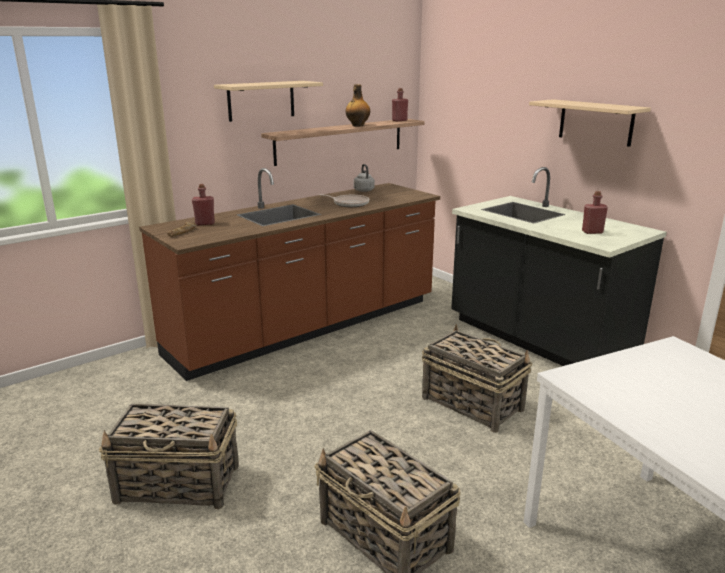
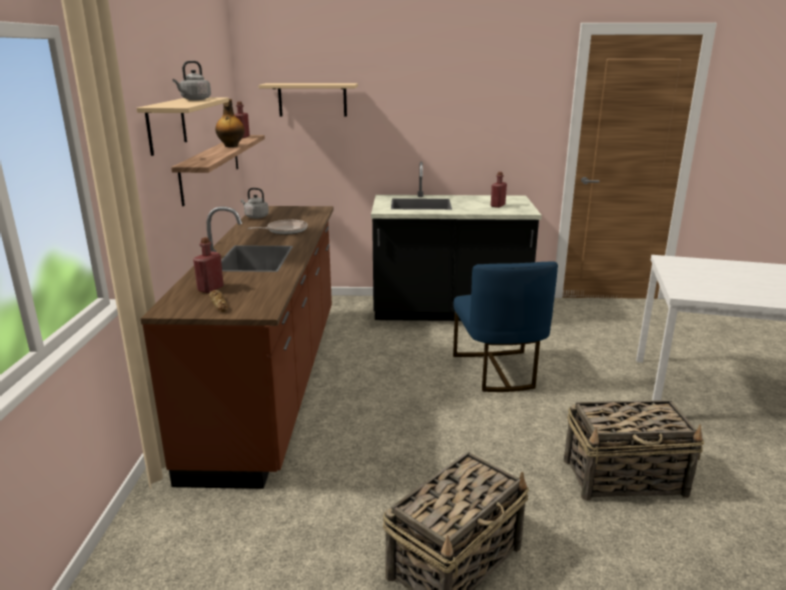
camera: 50 degrees left, 0 degrees up
basket [422,324,532,433] -> blue chair [453,261,558,392]
beige shelf [529,99,651,147] -> beige shelf moved to [258,83,358,117]
none -> grey kettle [173,61,211,100]

